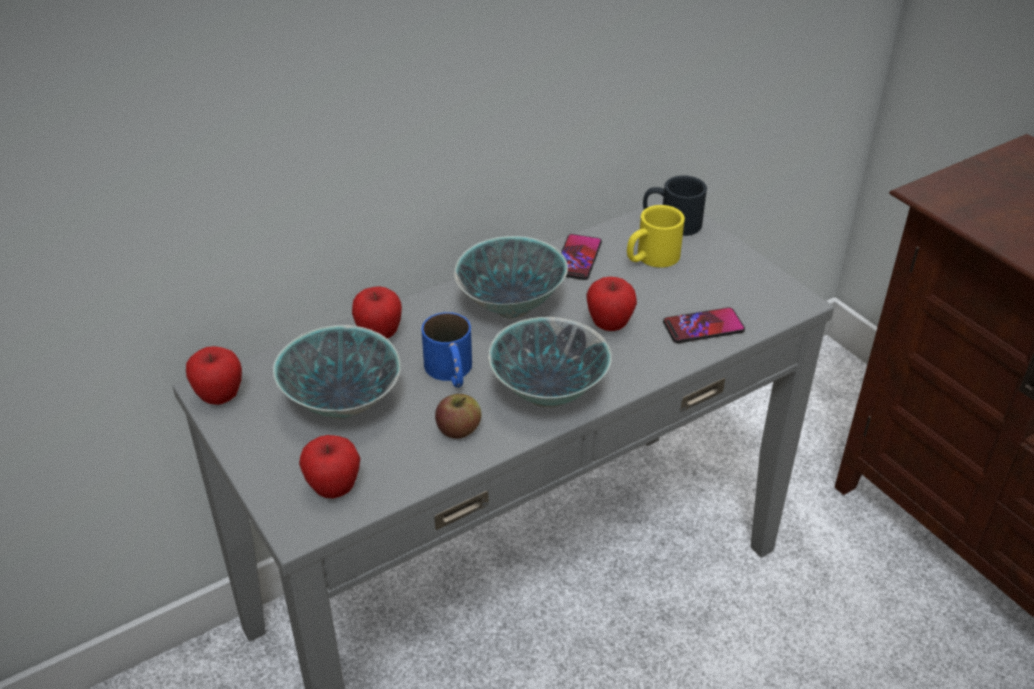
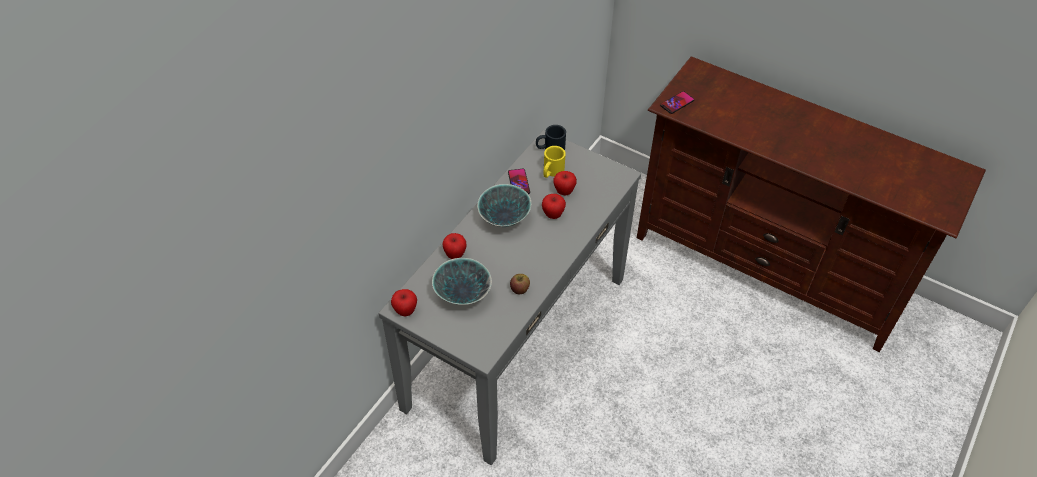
camera: 25 degrees left, 10 degrees up
apple [299,435,360,498] -> apple moved to [553,171,577,195]
blue mug [422,312,472,387] -> none
bowl [488,317,612,408] -> none
phone [663,307,745,343] -> phone moved to [660,91,694,114]

